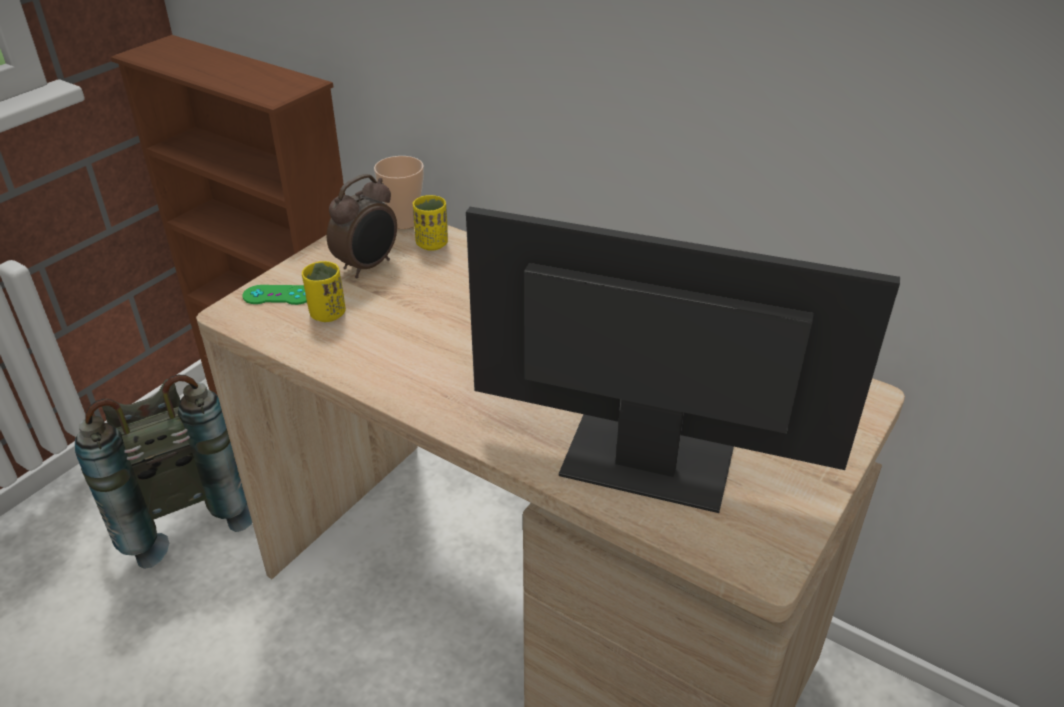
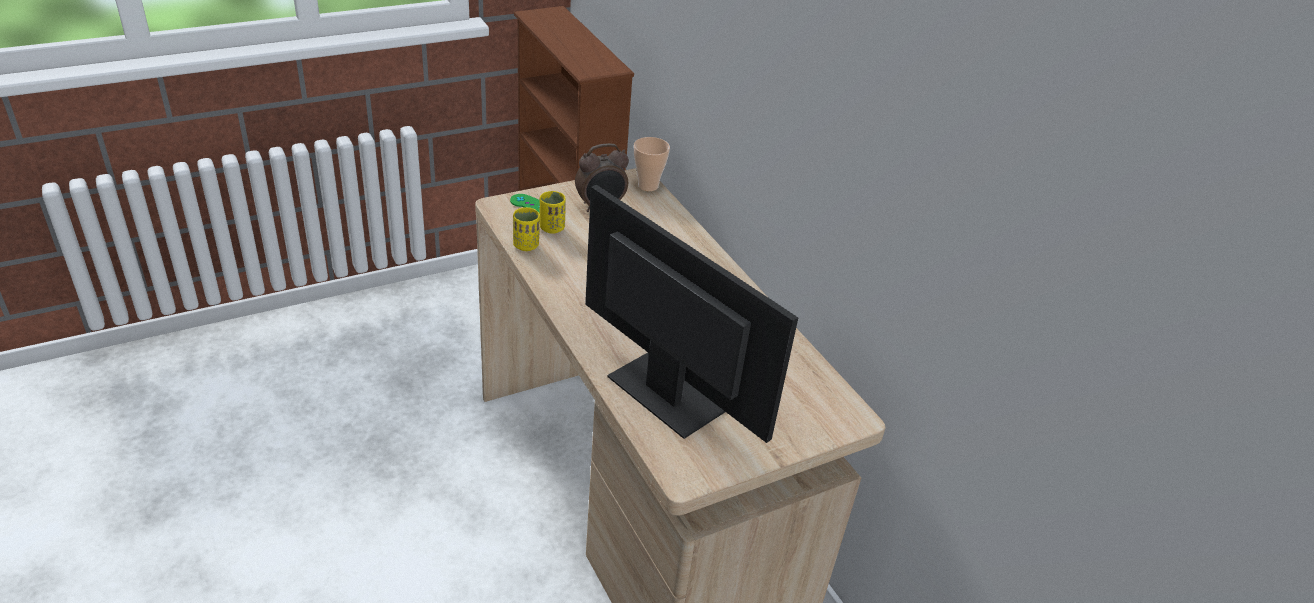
camera: 25 degrees right, 0 degrees up
grey backpack [75,375,252,569] -> none
yellow cup [413,195,448,250] -> yellow cup moved to [513,207,540,251]

